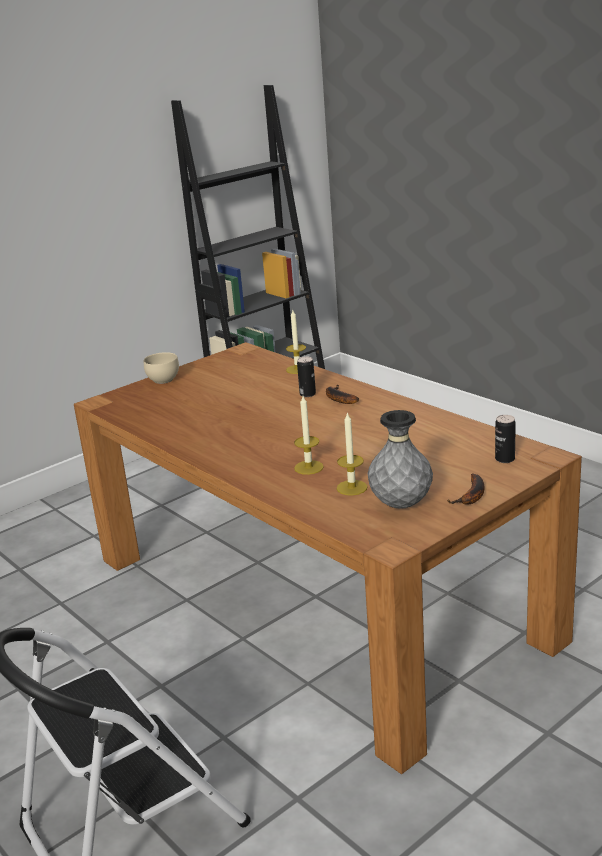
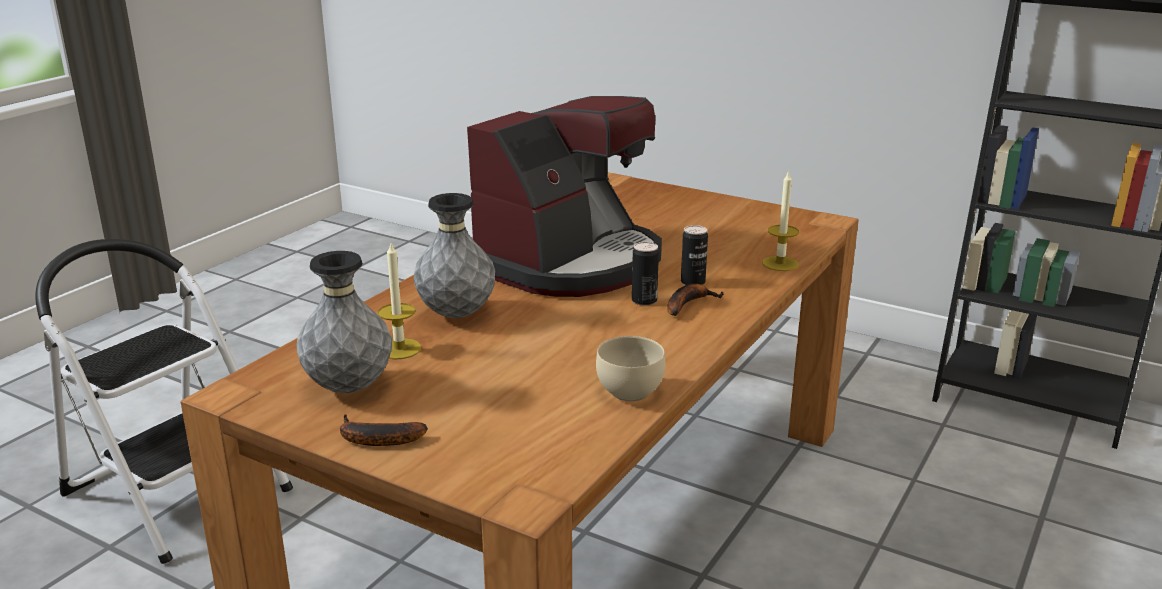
camera: 70 degrees right, 0 degrees up
beige bowl [144,352,179,384] -> beige bowl moved to [596,336,665,401]
candle [294,396,324,475] -> grey vase [413,193,495,318]
can [495,415,516,463] -> can moved to [632,242,659,306]
none -> coffee machine [467,96,662,297]

